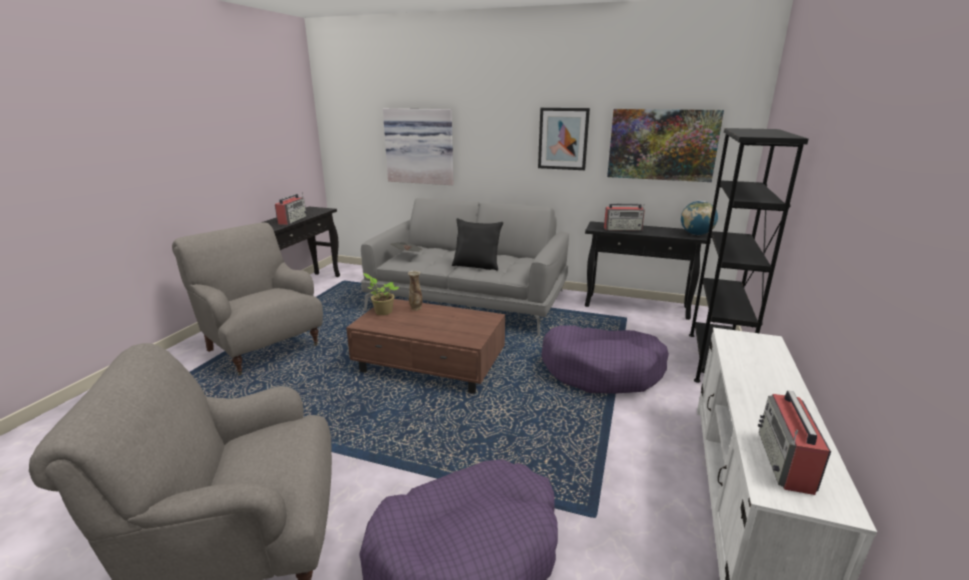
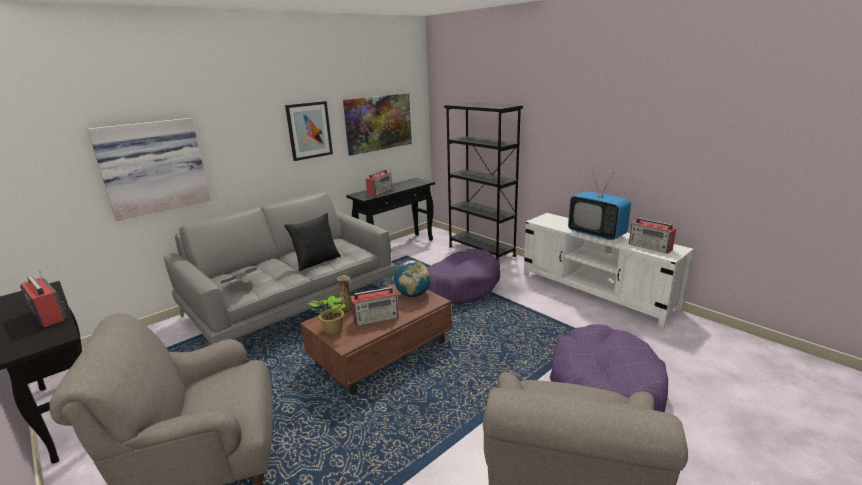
camera: 60 degrees left, 0 degrees up
globe [681,201,718,235] -> globe moved to [394,260,431,297]
none -> radio [351,287,399,326]
none -> television [568,169,631,240]

